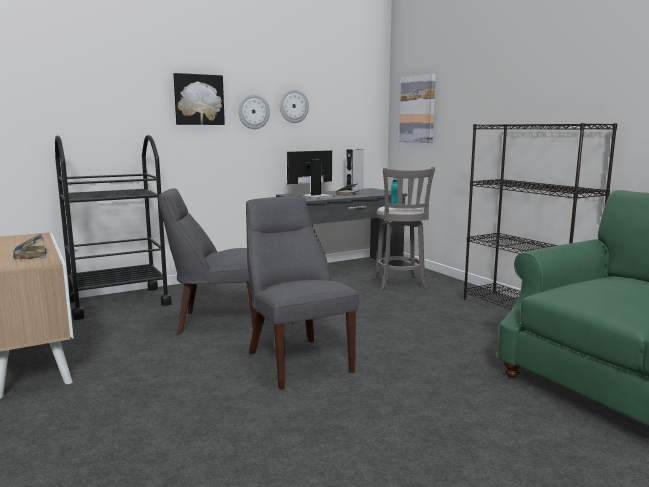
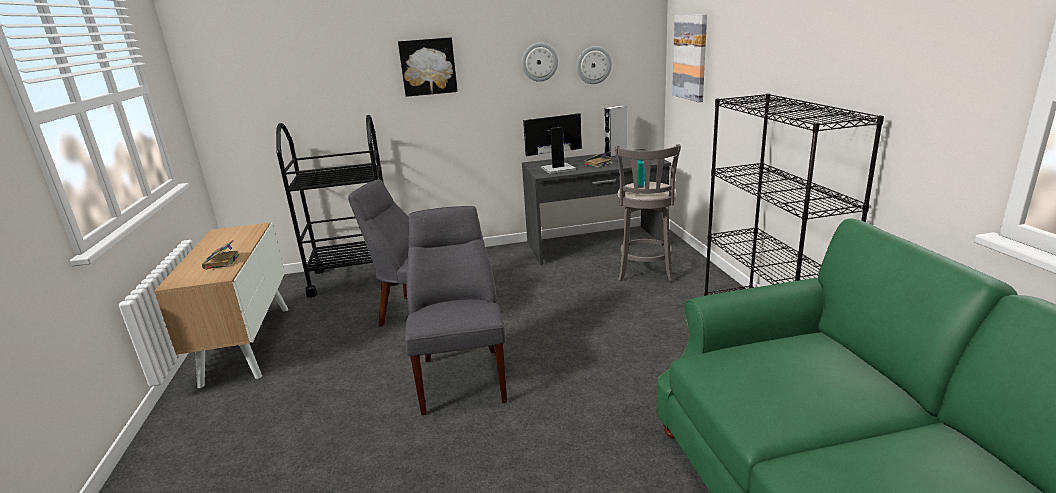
camera: 20 degrees right, 10 degrees up
wall clock [238,94,270,129] -> wall clock moved to [577,46,612,84]

